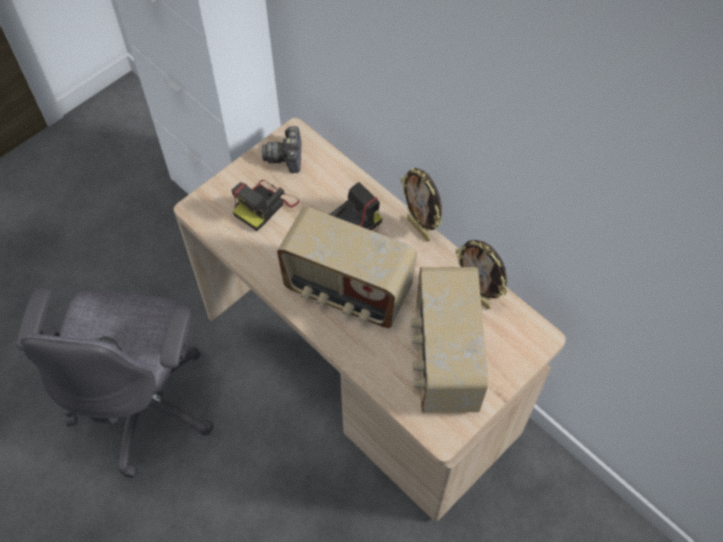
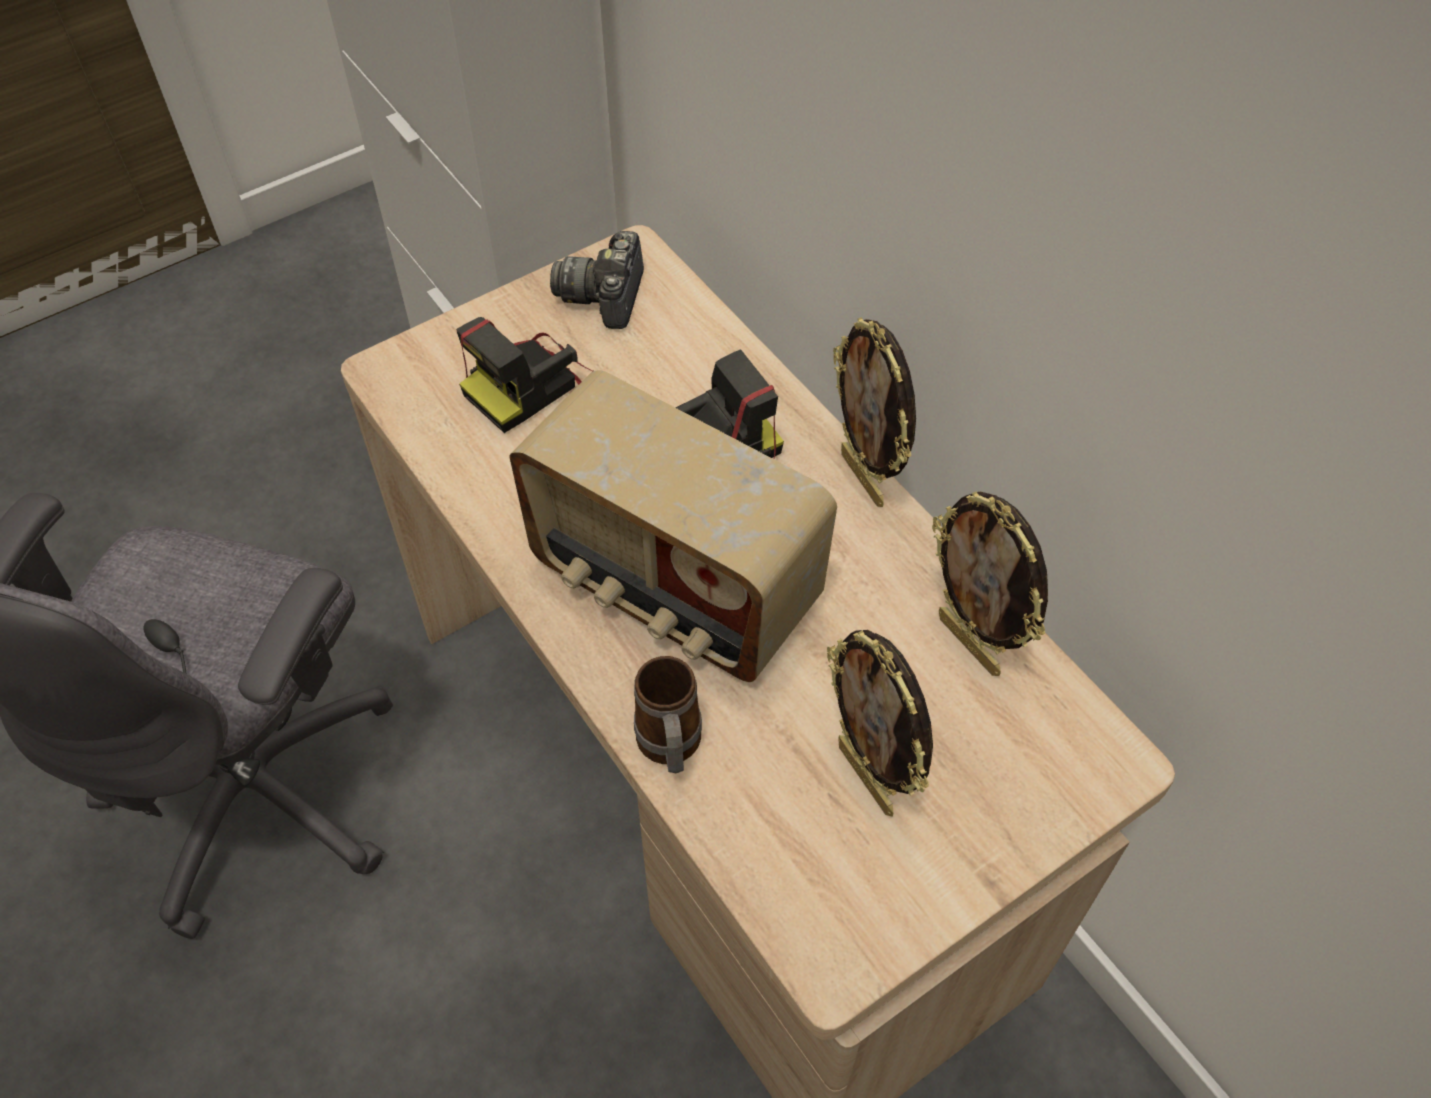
camera: 10 degrees right, 5 degrees down
radio [411,267,488,413] -> picture frame [827,630,933,817]
none -> mug [634,656,702,773]

